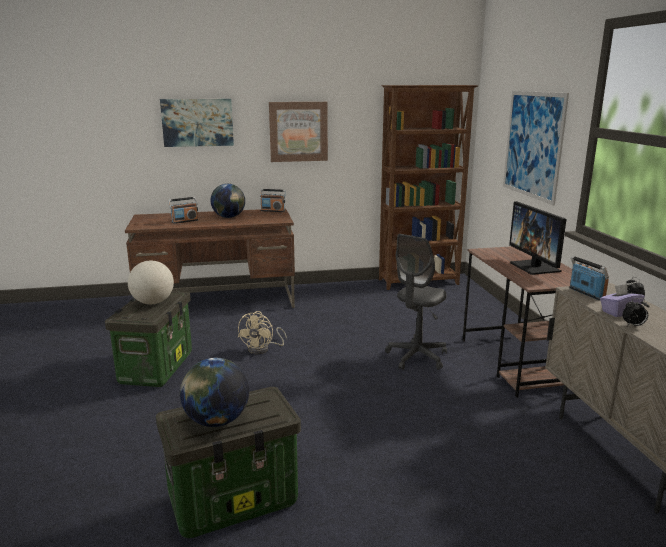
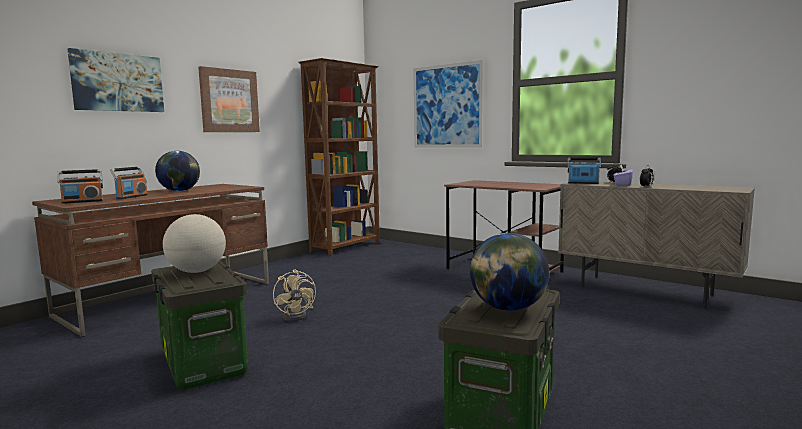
camera: 40 degrees left, 10 degrees down
radio [260,189,286,212] -> radio moved to [57,169,103,204]
grey office chair [385,234,447,370] -> none
monitor [509,201,566,275] -> none

